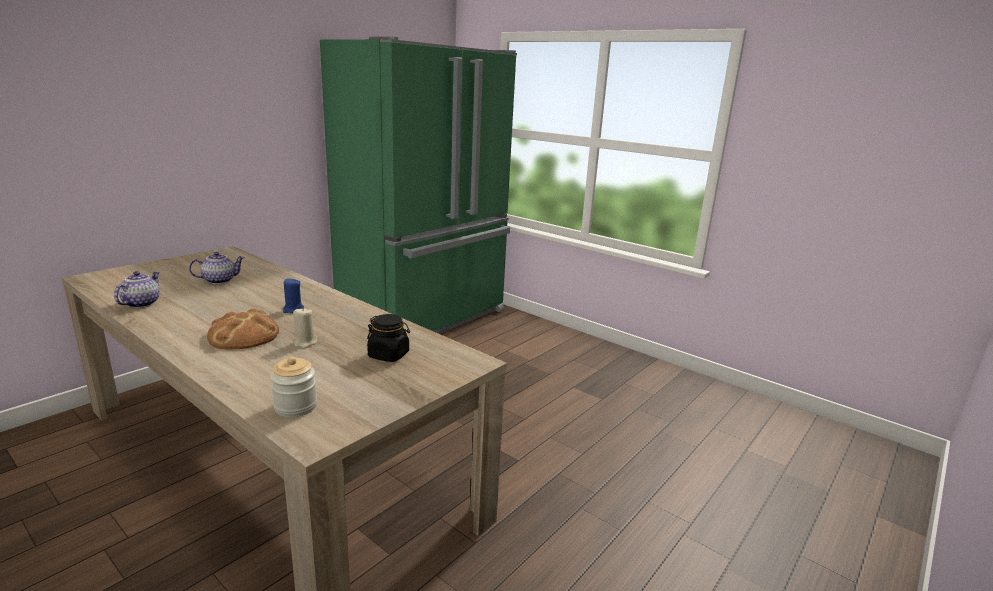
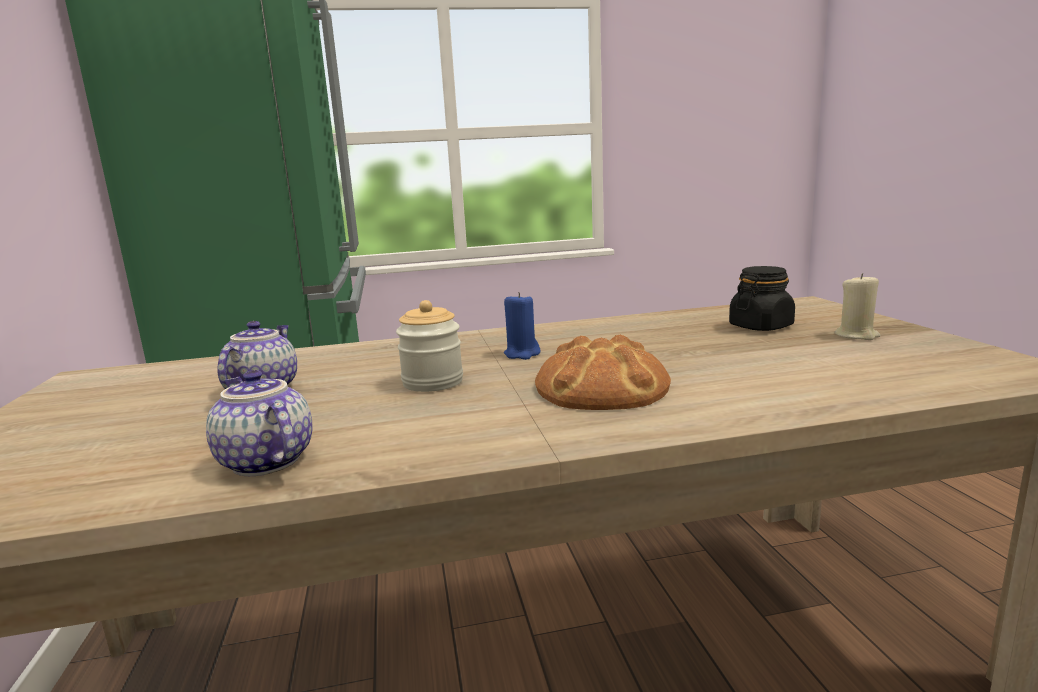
camera: 50 degrees left, 5 degrees down
jar [270,356,317,417] -> jar moved to [396,300,463,392]
beige candle [293,307,318,348] -> beige candle moved to [834,273,880,340]

